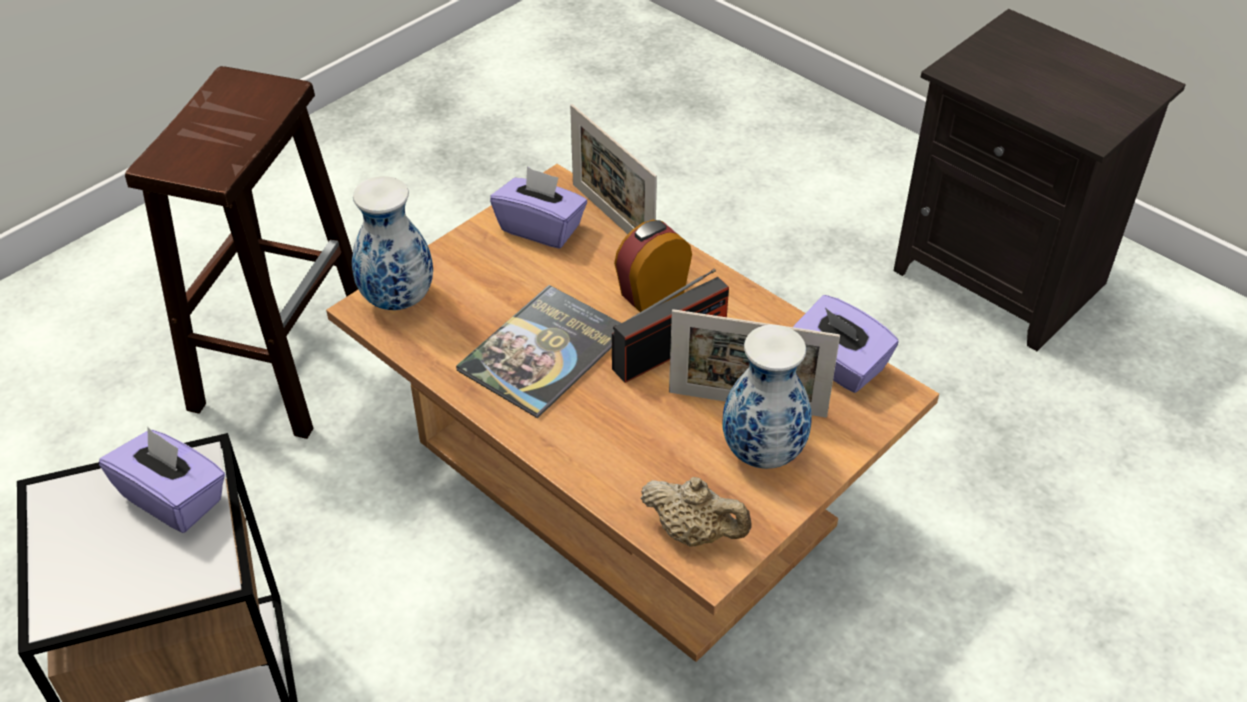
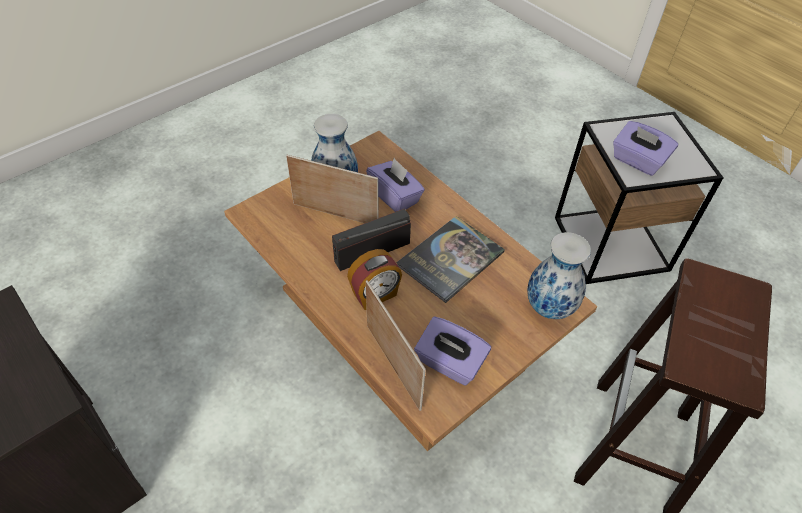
camera: 175 degrees left, 5 degrees up
beige teapot [641,477,752,546] -> none
purple tissue box [793,295,899,393] -> purple tissue box moved to [366,158,425,212]

